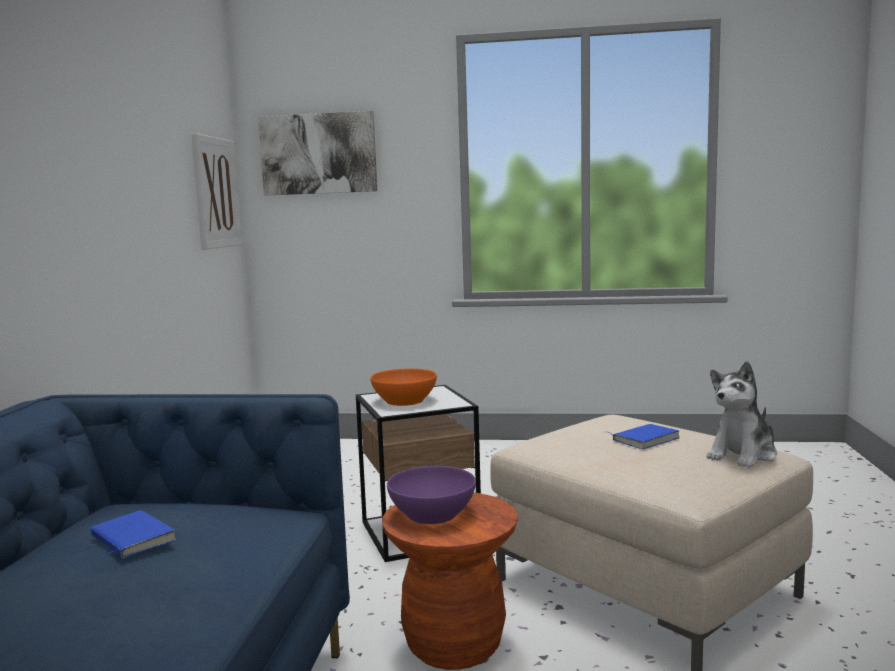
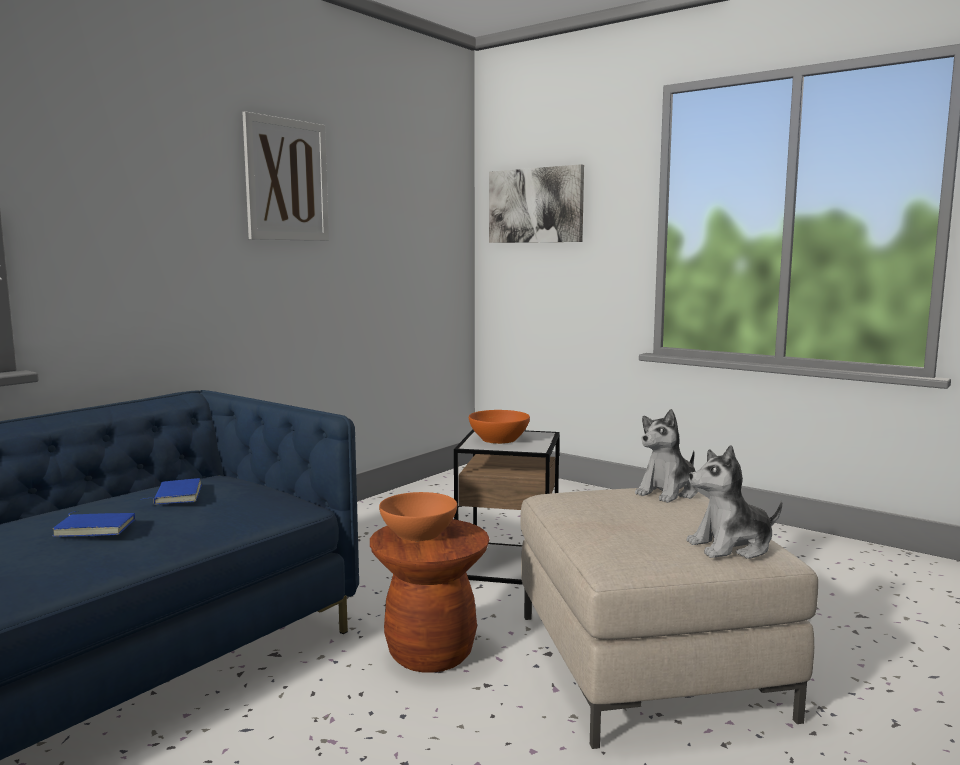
camera: 30 degrees right, 0 degrees up
picture [191,133,242,250] -> picture moved to [243,111,329,241]
purple bowl [387,466,476,524] -> orange bowl [379,492,457,541]
blue book [608,424,680,449] -> blue book moved to [52,511,135,537]
none -> plush toy [635,409,698,503]

